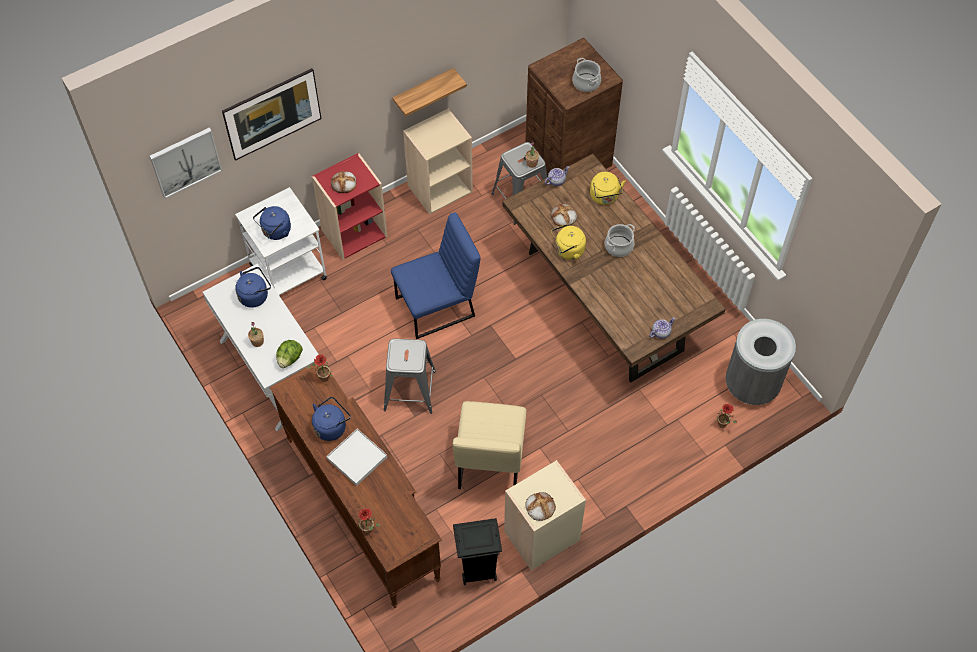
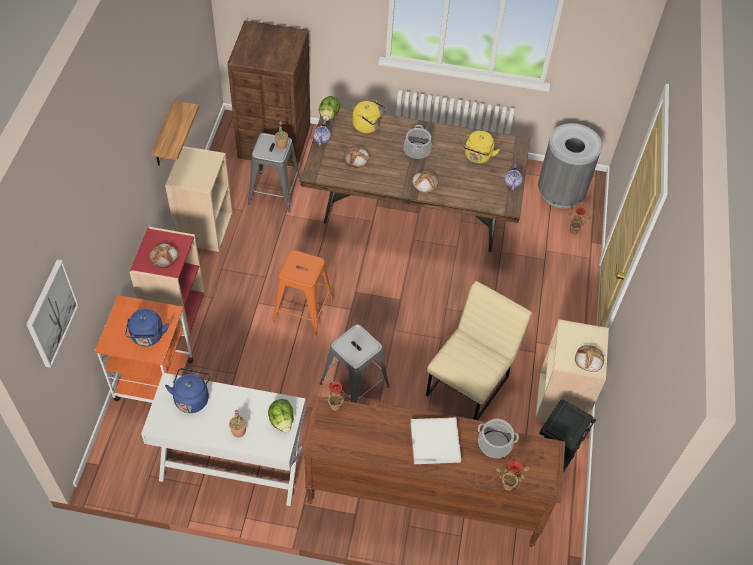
camera: 50 degrees left, 5 degrees down
picture [222,68,321,161] -> none
white cart [235,187,327,295] -> orange cart [94,295,193,403]
blue kettle [312,397,351,441] -> none
blue chair [391,212,481,339] -> orange stool [273,250,333,335]
beige chair [453,401,527,489] -> beige chair turned 105 degrees counterclockwise [426,281,532,420]
yellow kettle [551,224,586,260] -> yellow kettle moved to [463,131,500,164]
cooking pot [573,58,601,92] -> cooking pot moved to [478,419,519,458]
none -> lettuce [319,96,340,121]
none -> bread [412,171,438,193]

